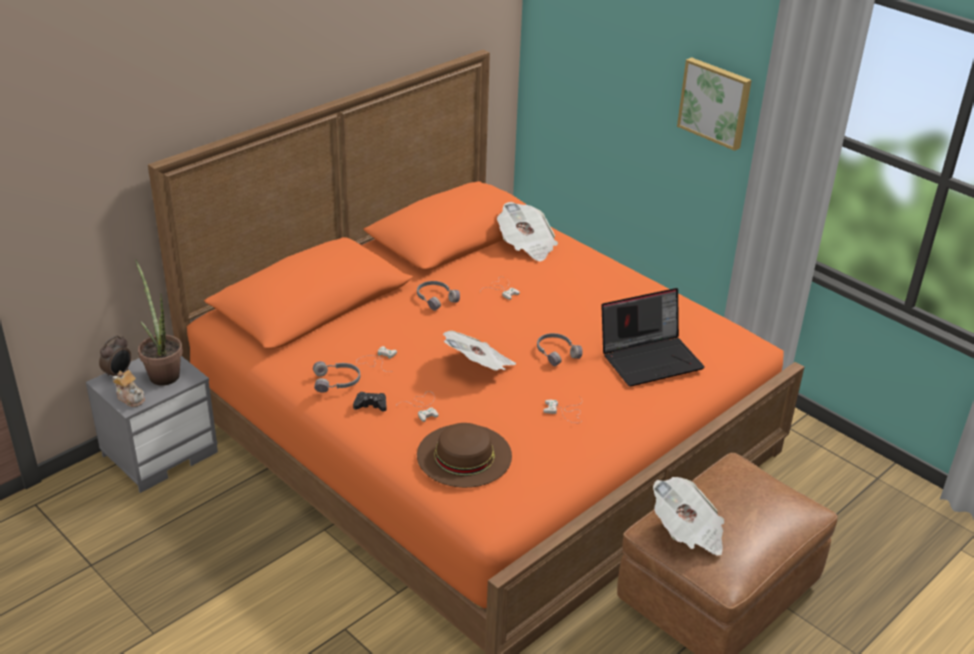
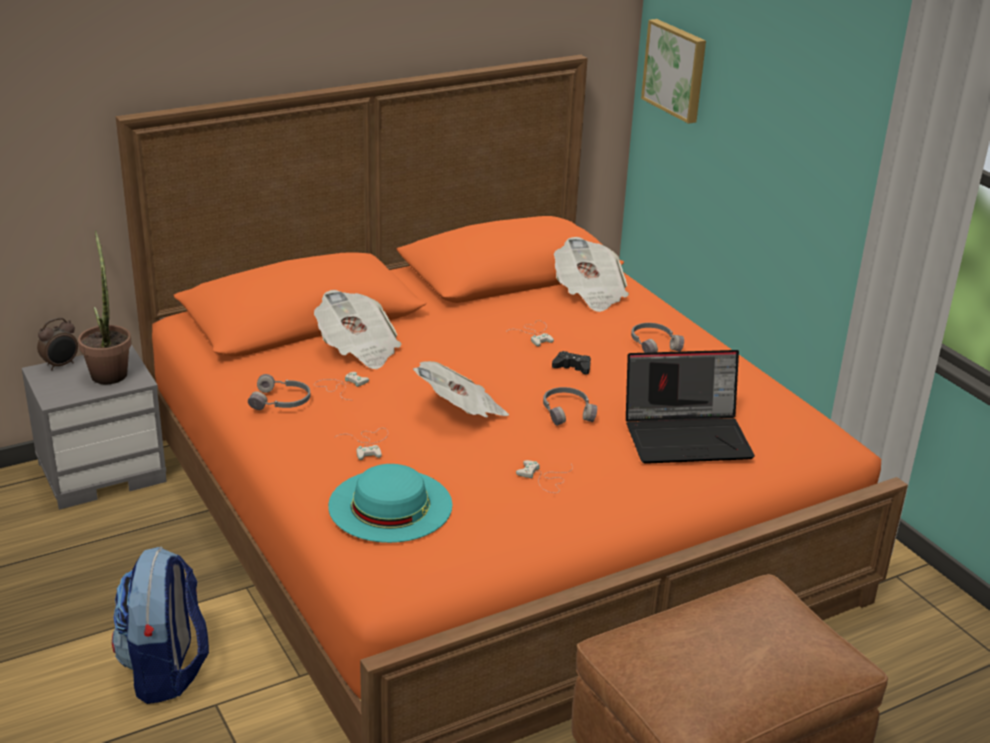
camera: 15 degrees right, 5 degrees down
teapot [113,370,145,407] -> none
black game controller [353,392,387,412] -> black game controller moved to [552,351,591,374]
grey headphones [417,281,460,311] -> grey headphones moved to [631,323,684,353]
brown hat [417,423,512,488] -> turquoise hat [328,464,452,543]
newspaper [653,477,724,556] -> newspaper moved to [314,290,401,369]
picture [677,57,752,151] -> picture moved to [641,19,706,124]
none -> backpack [112,547,209,704]

